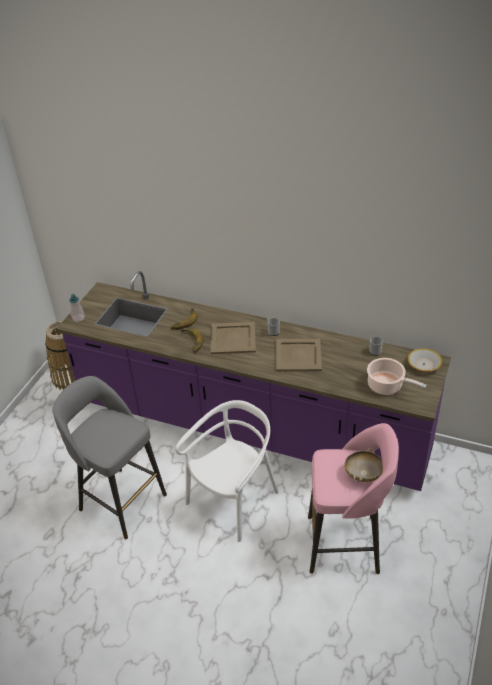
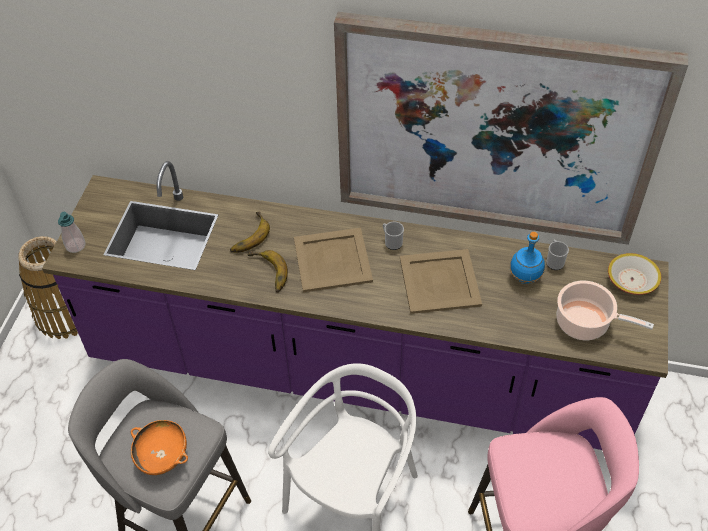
camera: 10 degrees left, 10 degrees up
beige bowl [344,448,383,482] -> none
none -> orange bowl [130,420,188,475]
none -> picture [334,12,688,245]
none -> blue bottle [510,232,545,284]

